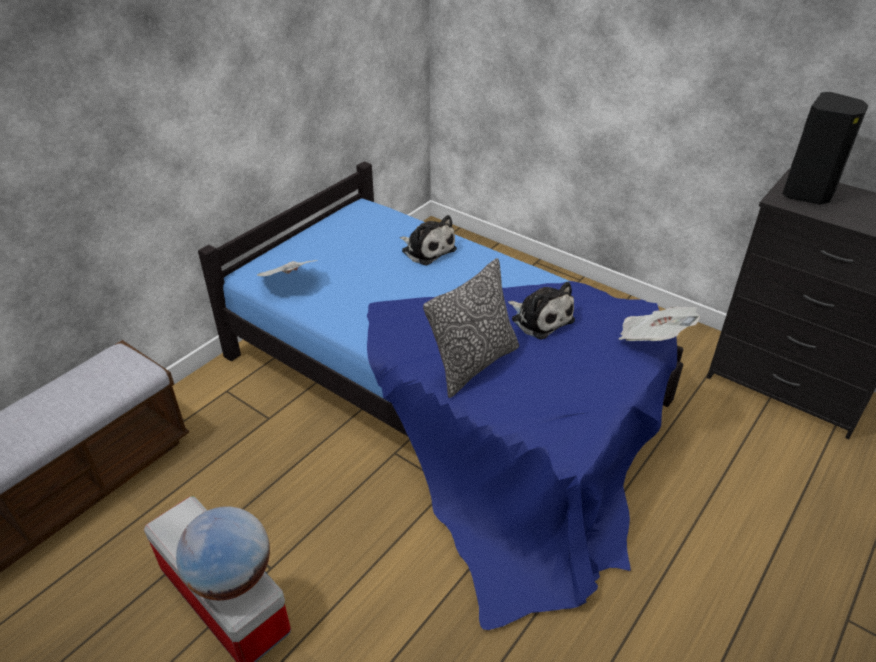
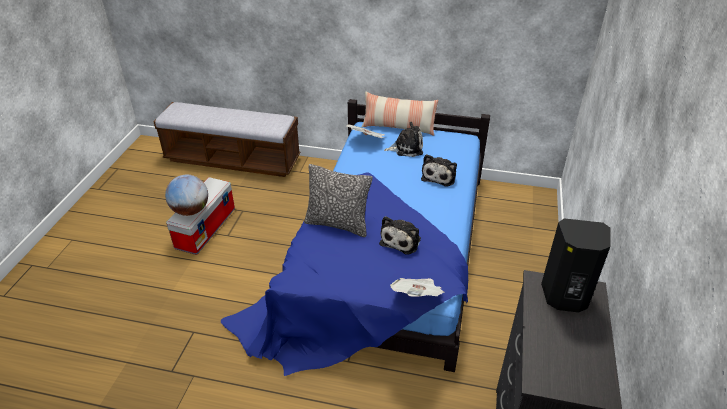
camera: 65 degrees right, 0 degrees up
none -> pillow [362,91,438,136]
none -> plush toy [384,122,423,157]

